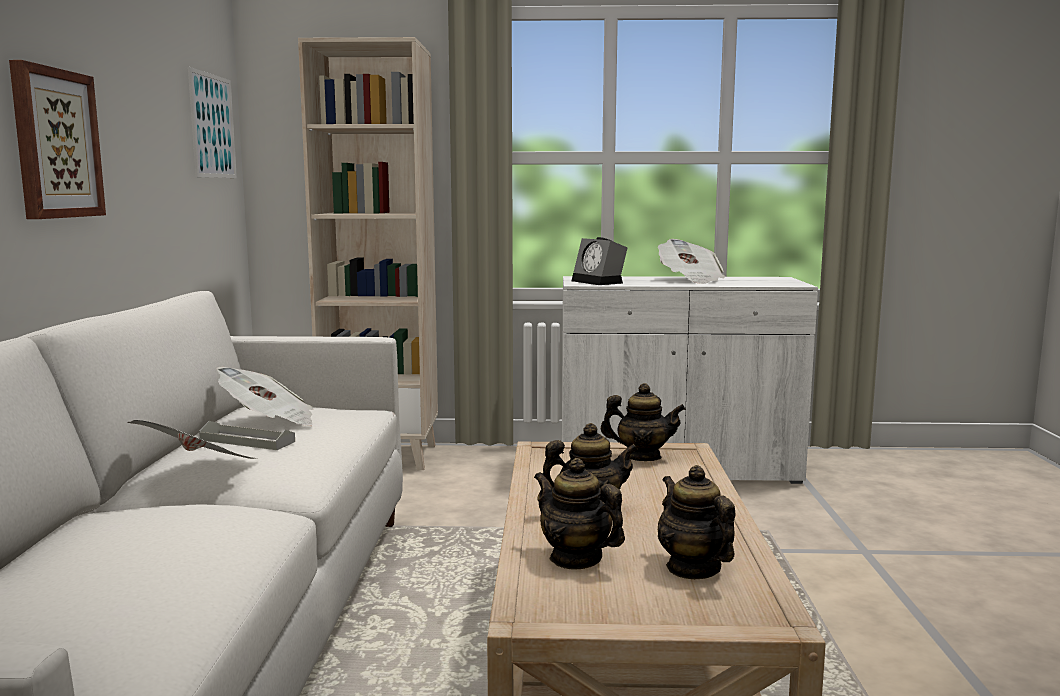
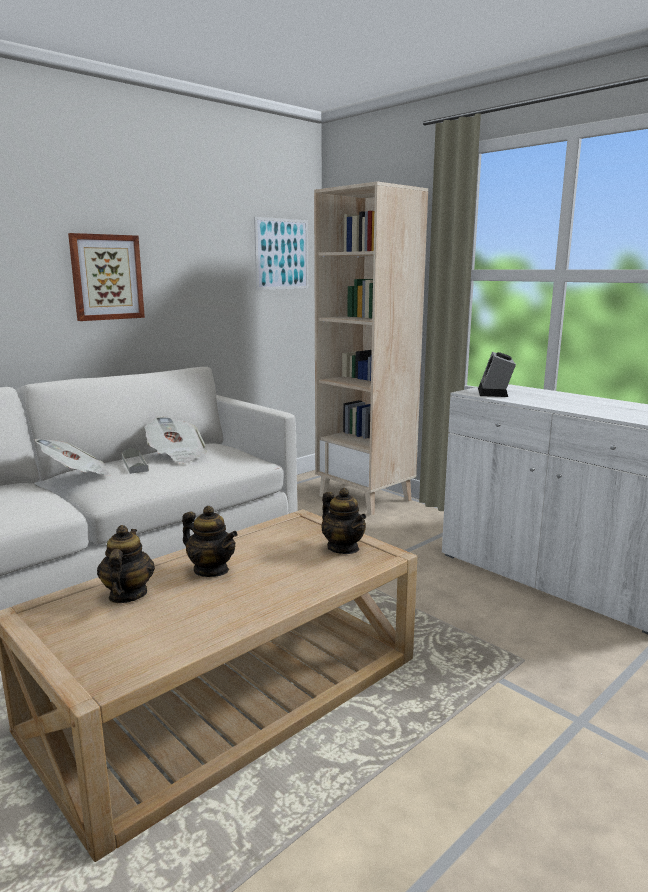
camera: 45 degrees right, 5 degrees up
newspaper [658,239,725,284] -> none
teapot [658,465,736,579] -> none

